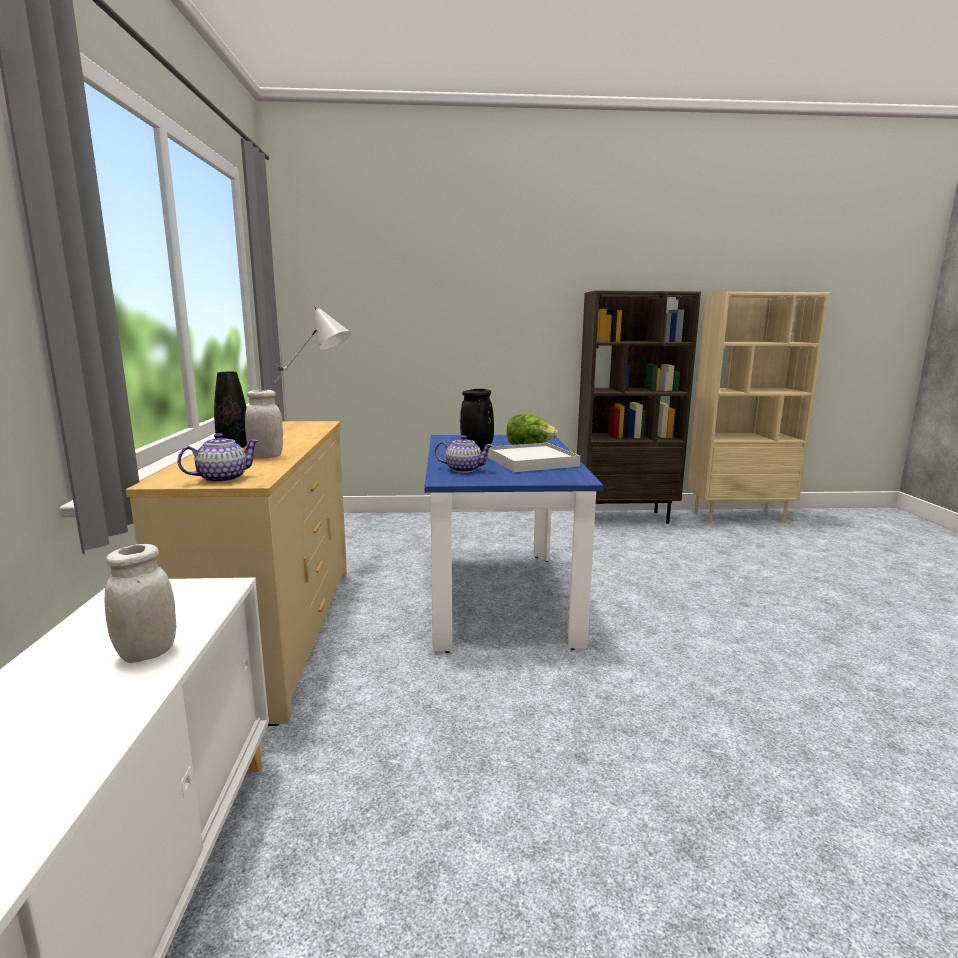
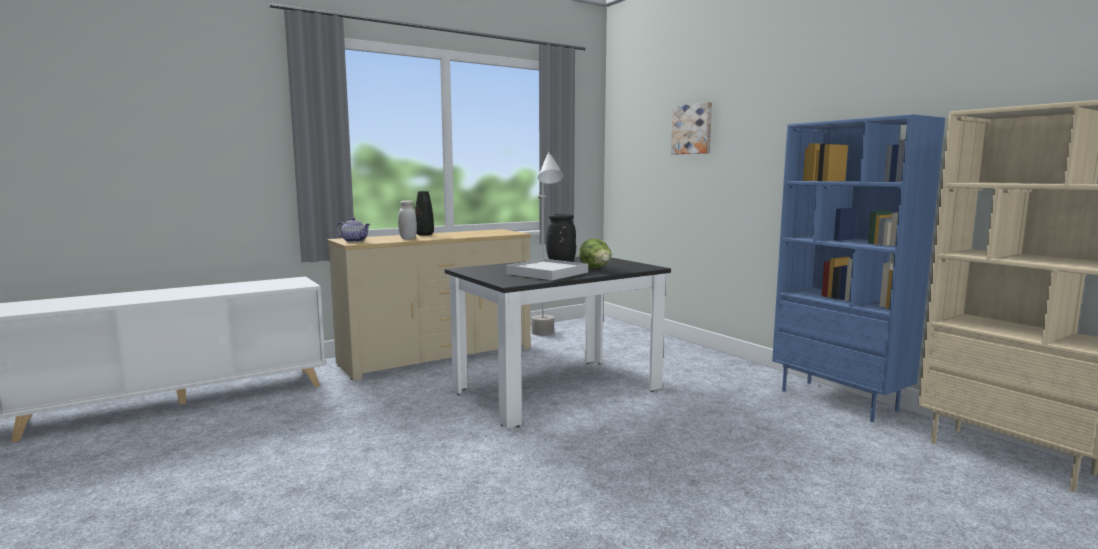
camera: 60 degrees right, 5 degrees down
white jar [105,544,176,663] -> none
blue dining table [425,435,603,653] -> black dining table [445,256,671,428]
teapot [435,435,493,473] -> none
brown bookcase [577,290,701,524] -> blue bookcase [772,114,945,422]
none -> picture [671,102,712,154]

